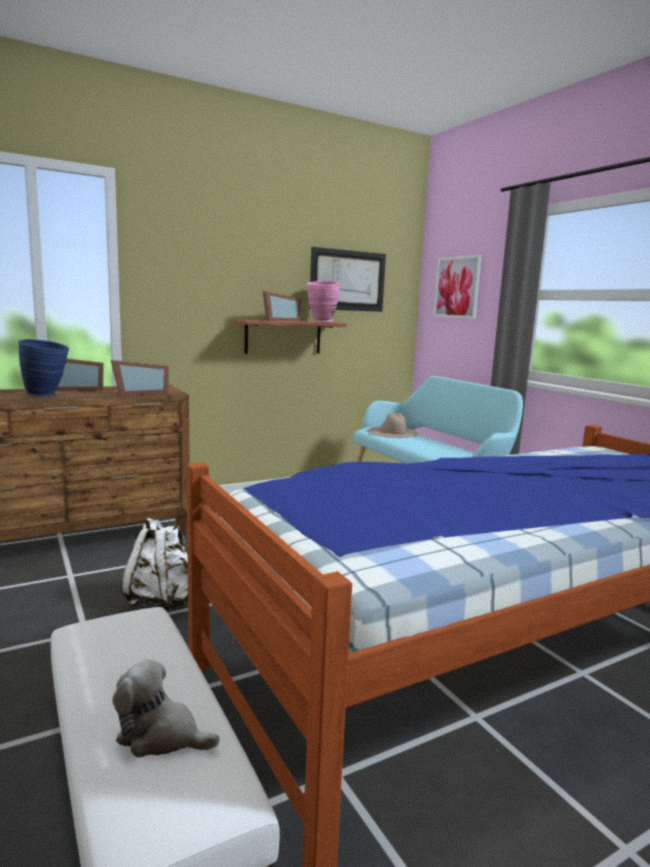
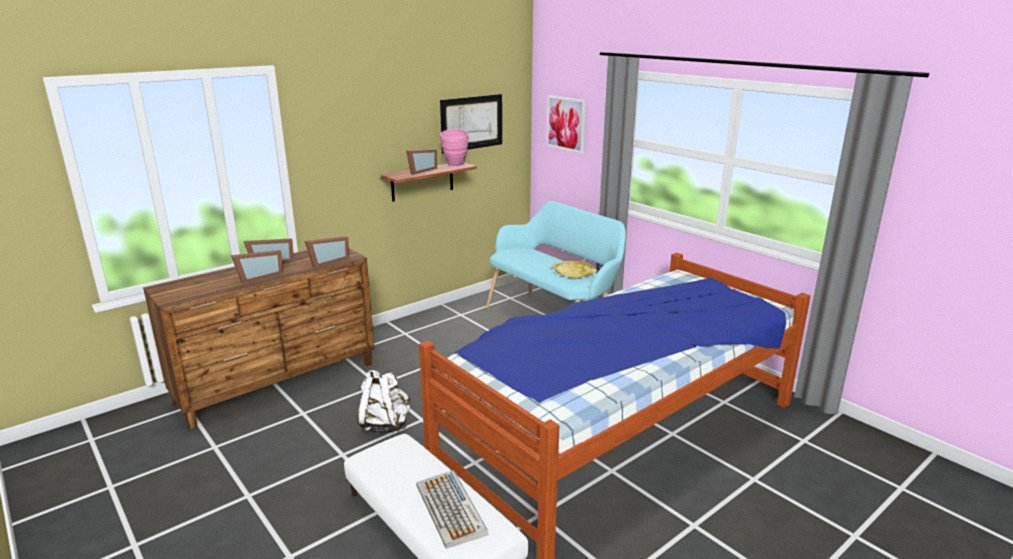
camera: 10 degrees left, 10 degrees up
blue vase [18,339,69,397] -> picture frame [231,250,283,284]
plush toy [112,659,220,757] -> keyboard [416,470,488,548]
beige hat [368,413,419,438] -> none
none -> yellow tray [552,261,597,279]

